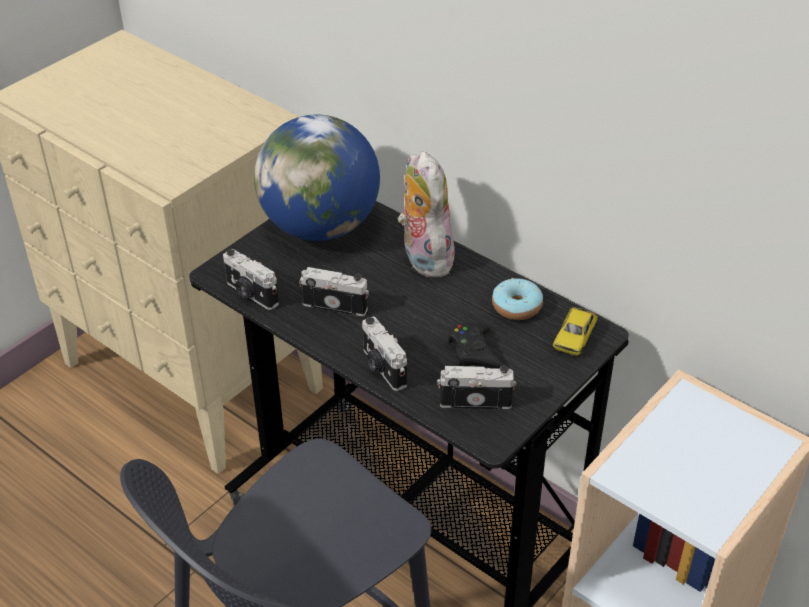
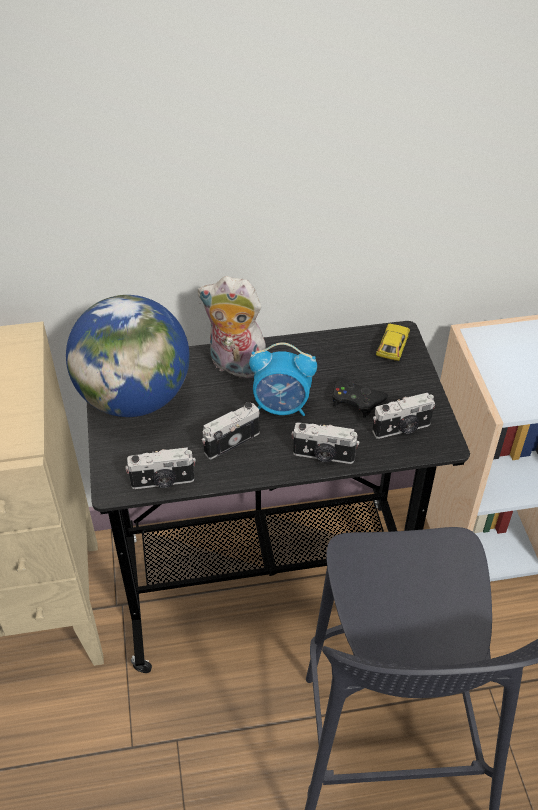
camera: 50 degrees left, 5 degrees up
camera [437,365,516,409] -> camera turned 150 degrees counterclockwise [372,393,435,439]
donut [492,278,543,320] -> none
toy car [553,307,598,356] -> toy car turned 135 degrees counterclockwise [376,324,410,362]
none -> alarm clock [249,342,317,416]

